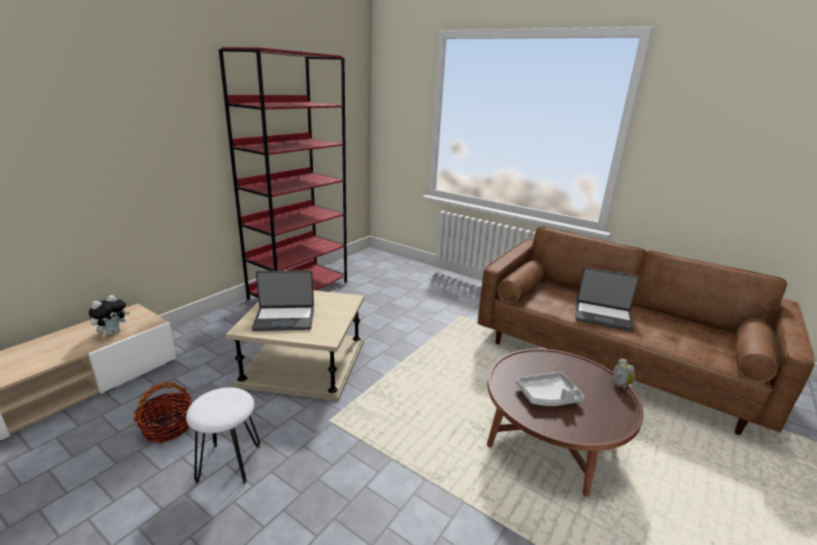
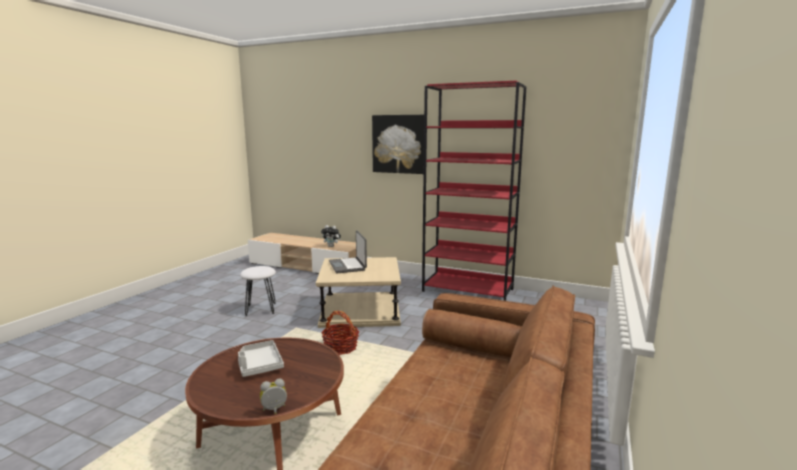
camera: 80 degrees right, 10 degrees down
basket [133,382,191,443] -> basket moved to [321,311,359,355]
laptop [575,267,640,332] -> none
none -> picture [372,115,424,174]

